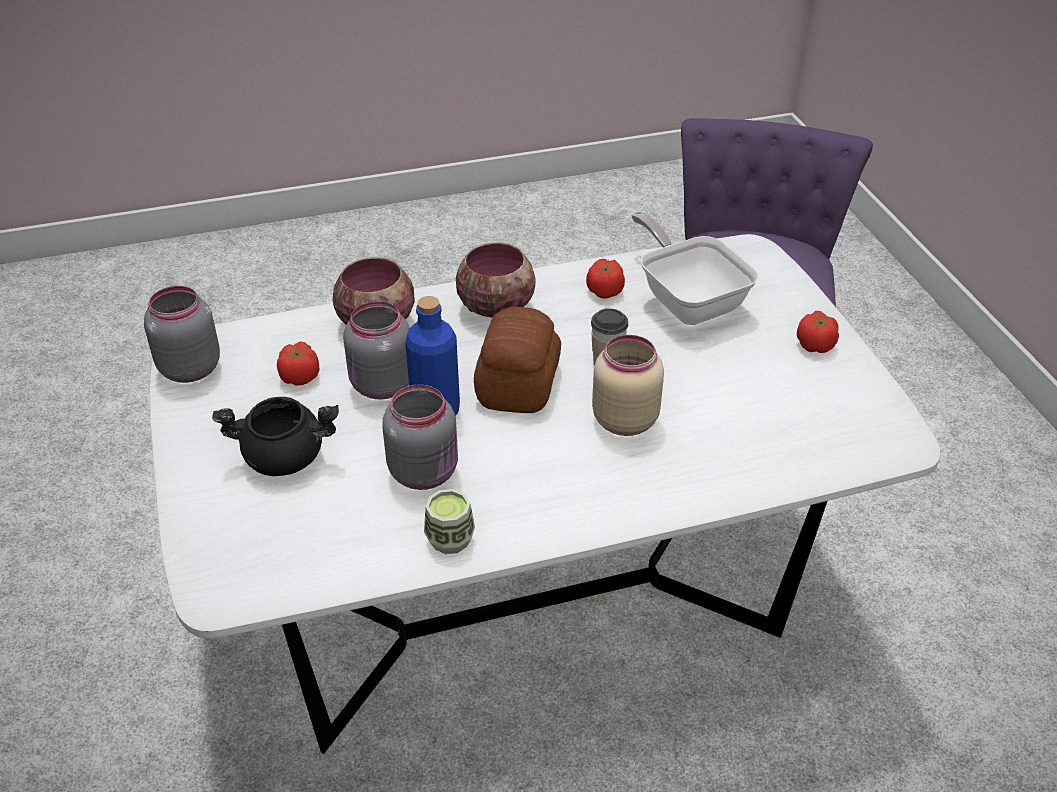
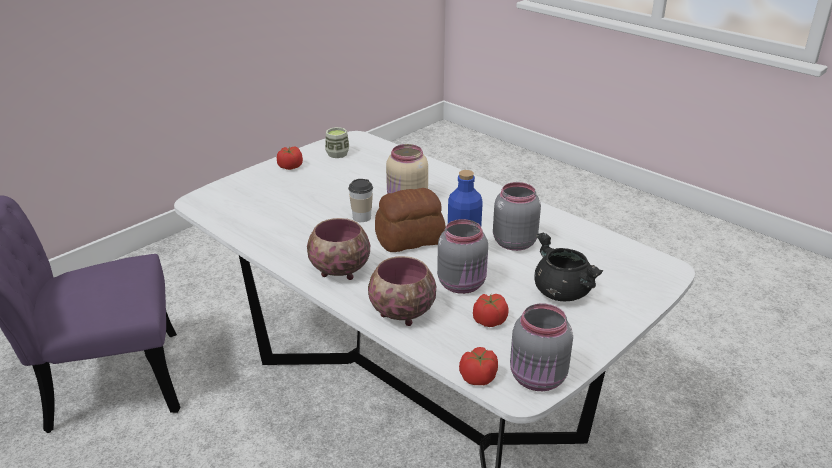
camera: 120 degrees left, 10 degrees down
cup [424,489,475,554] -> cup moved to [325,127,349,158]
tomato [586,259,625,299] -> tomato moved to [459,347,498,385]
frying pan [631,212,759,325] -> none

